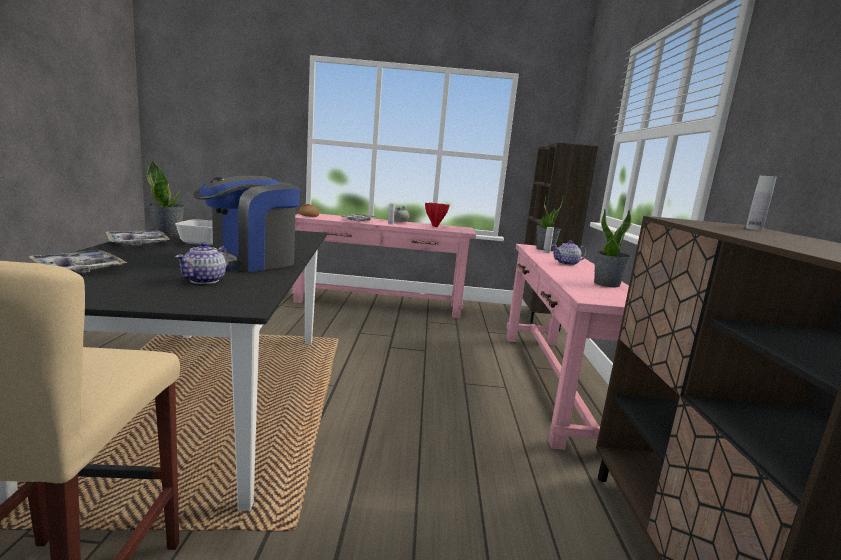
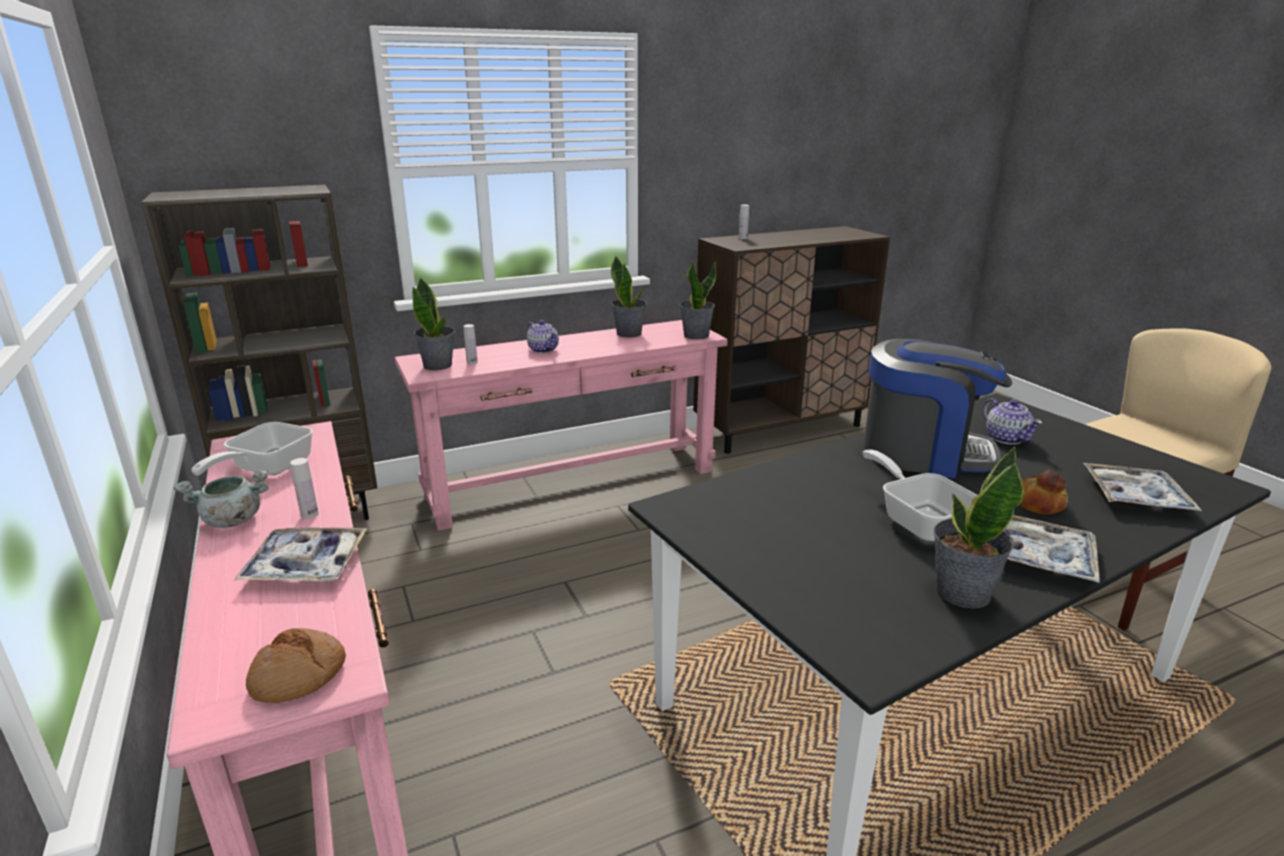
camera: 115 degrees left, 10 degrees up
teapot [175,242,229,284] -> teapot turned 75 degrees clockwise [983,398,1042,445]
red vase [425,203,450,227] -> frying pan [191,422,313,476]
none -> potted plant [680,262,716,339]
none -> bread [1020,470,1068,515]

